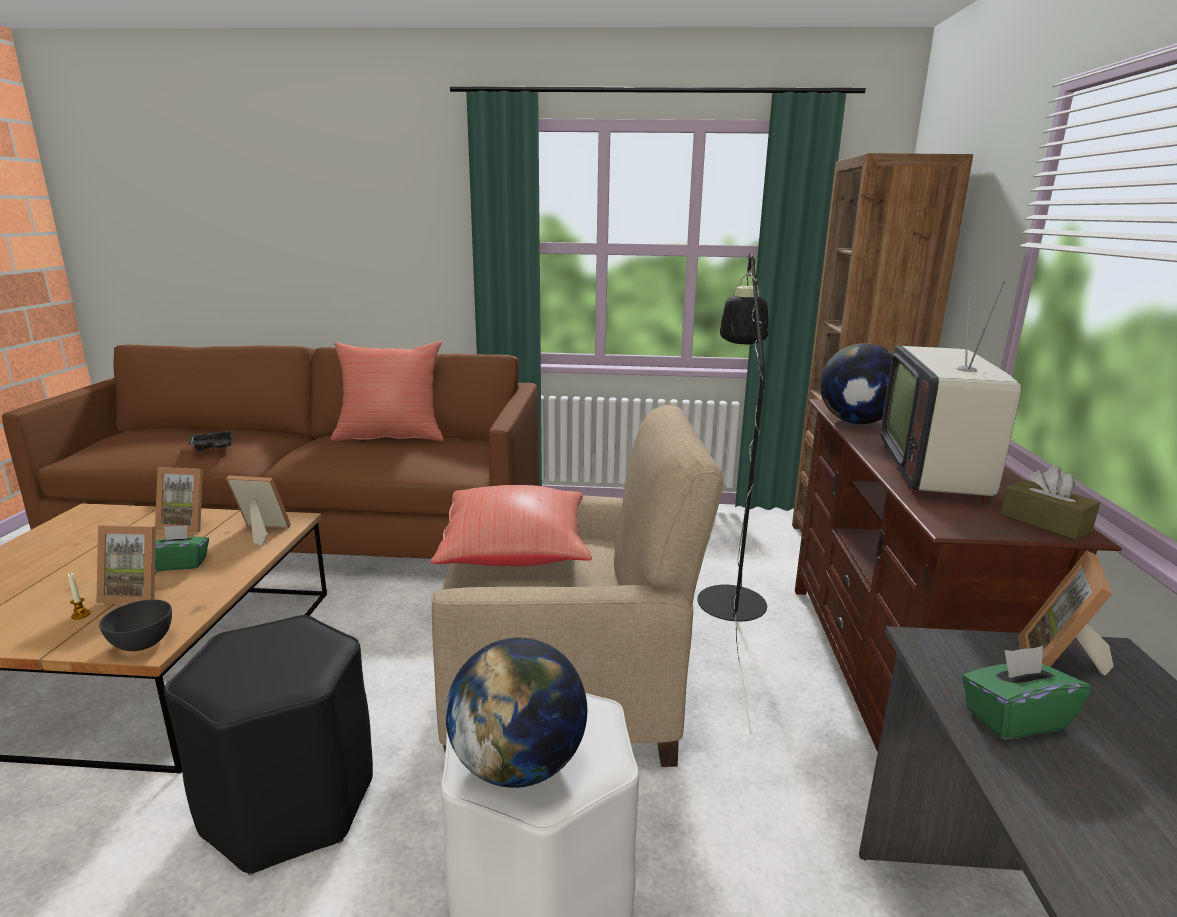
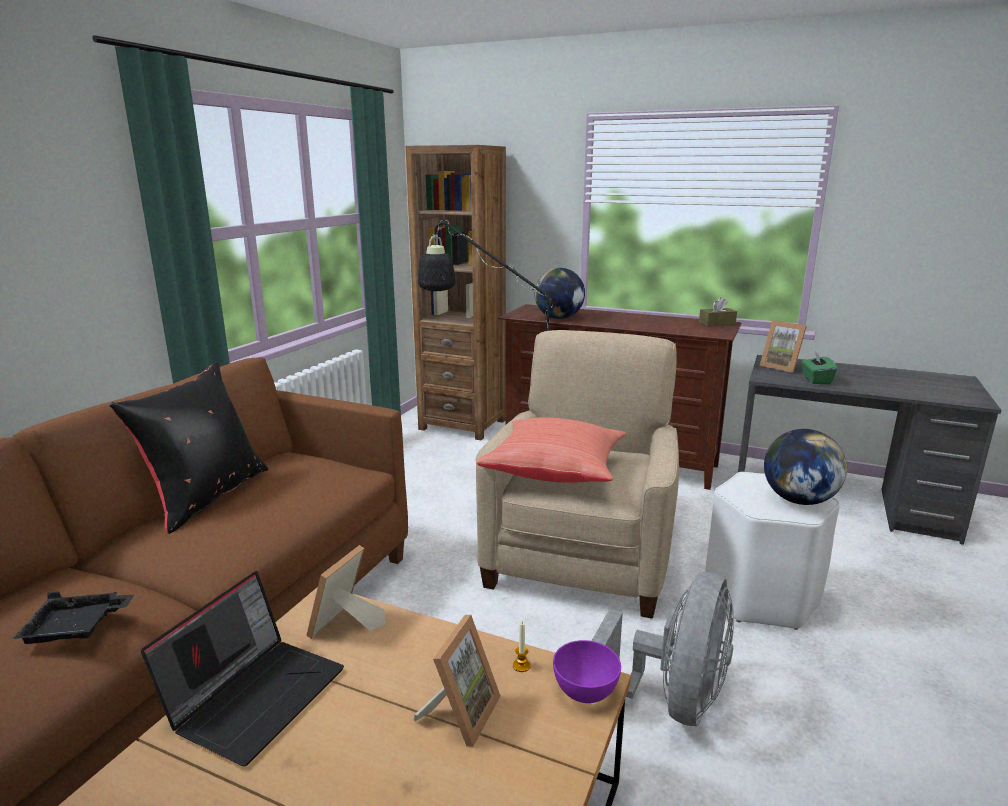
camera: 70 degrees left, 0 degrees up
candle [68,573,91,620] -> candle moved to [513,622,531,672]
grey bowl [99,600,172,651] -> purple bowl [553,640,621,703]
picture frame [155,467,203,532] -> laptop [141,571,344,766]
green tissue box [155,525,209,571] -> none
black stool [164,615,373,875] -> grey fan [591,572,734,726]
red pillow [331,342,443,441] -> black pillow [109,361,268,534]
television [881,279,1021,502] -> none

